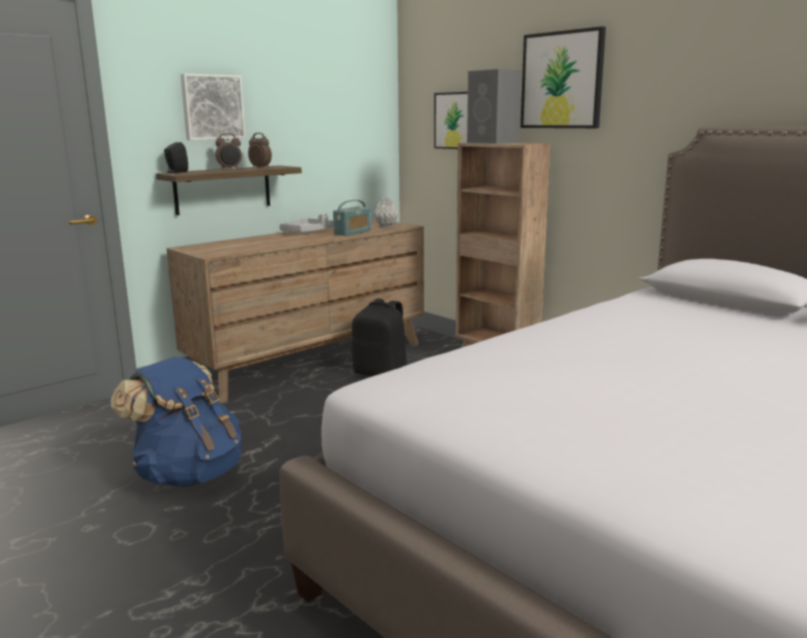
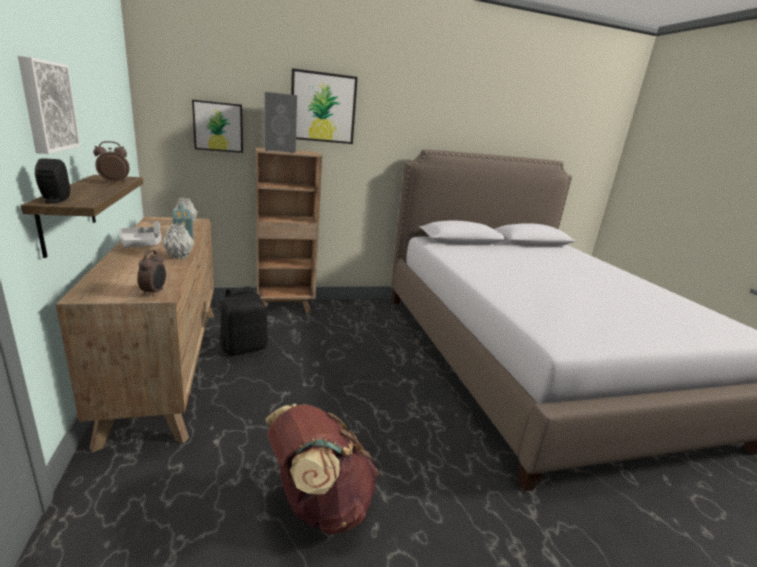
camera: 65 degrees left, 5 degrees up
blue backpack [111,357,241,487] -> brown backpack [266,404,379,535]
alarm clock [215,133,242,170] -> alarm clock moved to [137,250,166,297]
none -> grey vase [162,224,194,259]

